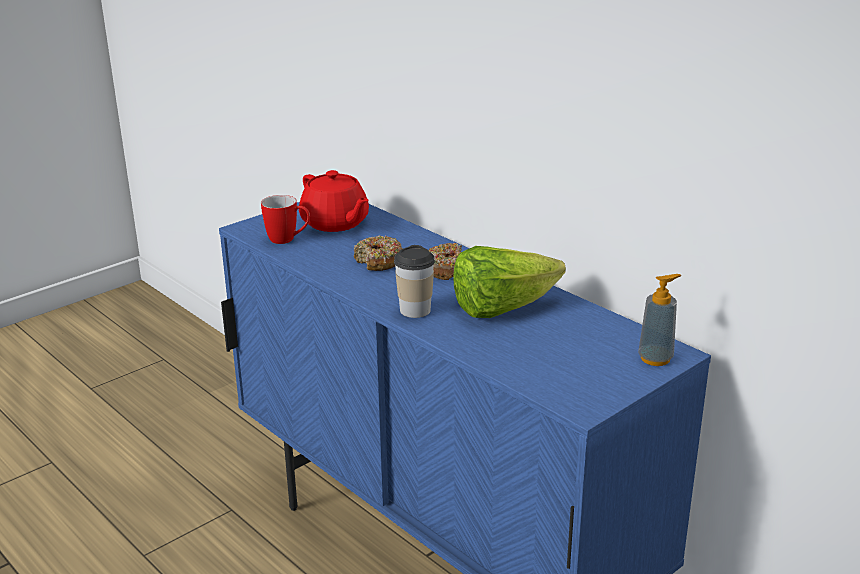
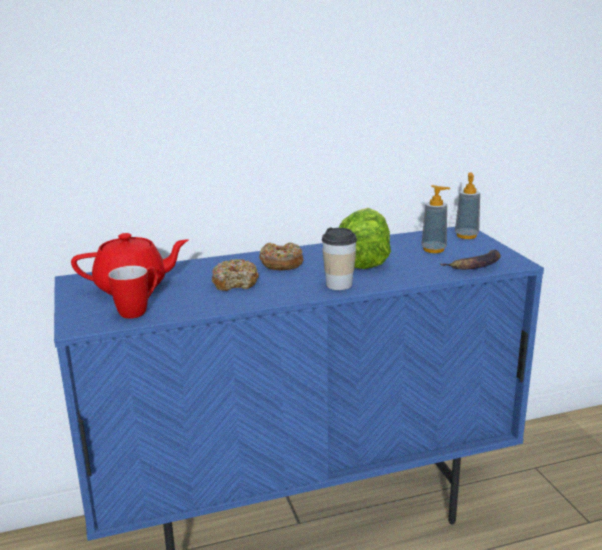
camera: 65 degrees left, 5 degrees down
none -> soap dispenser [421,185,450,253]
none -> banana [440,250,501,270]

